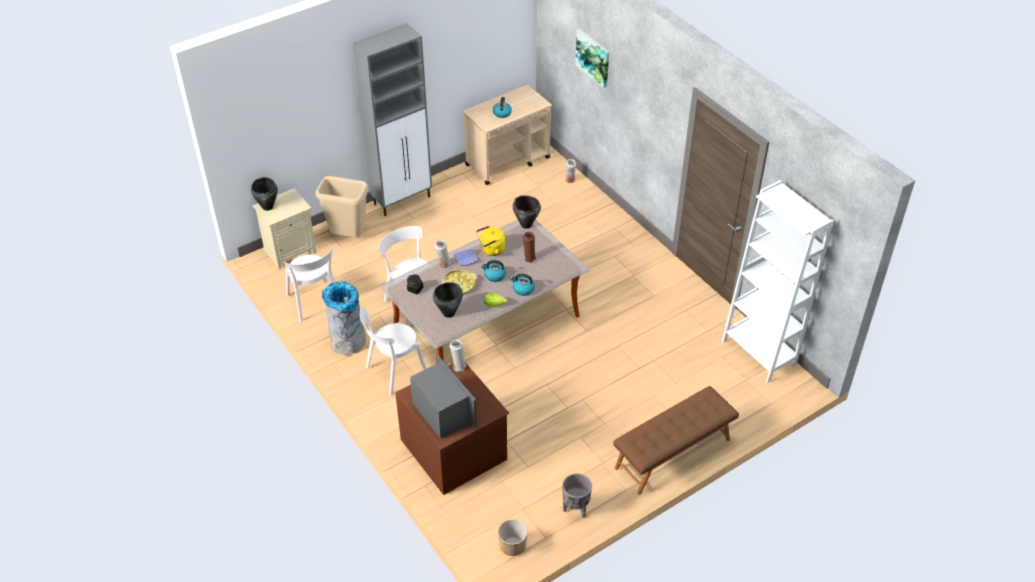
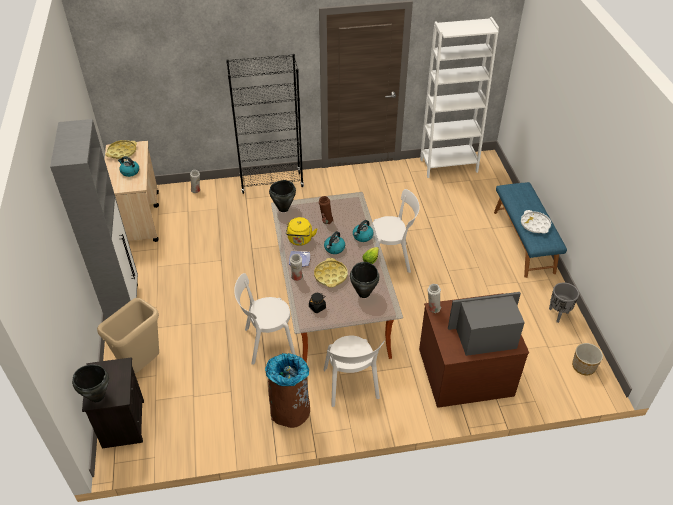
camera: 65 degrees left, 0 degrees up
beige nightstand [253,188,317,269] -> black nightstand [82,357,144,449]
white chair [284,246,334,322] -> white chair moved to [373,189,420,273]
grey trash can [322,281,366,355] -> brown trash can [265,353,310,428]
picture [575,29,609,88] -> none
brown bench [613,386,739,495] -> blue bench [494,182,567,278]
none -> yellow tray [106,140,137,159]
none -> black bookcase [226,54,304,194]
none -> white tray [521,210,551,234]

